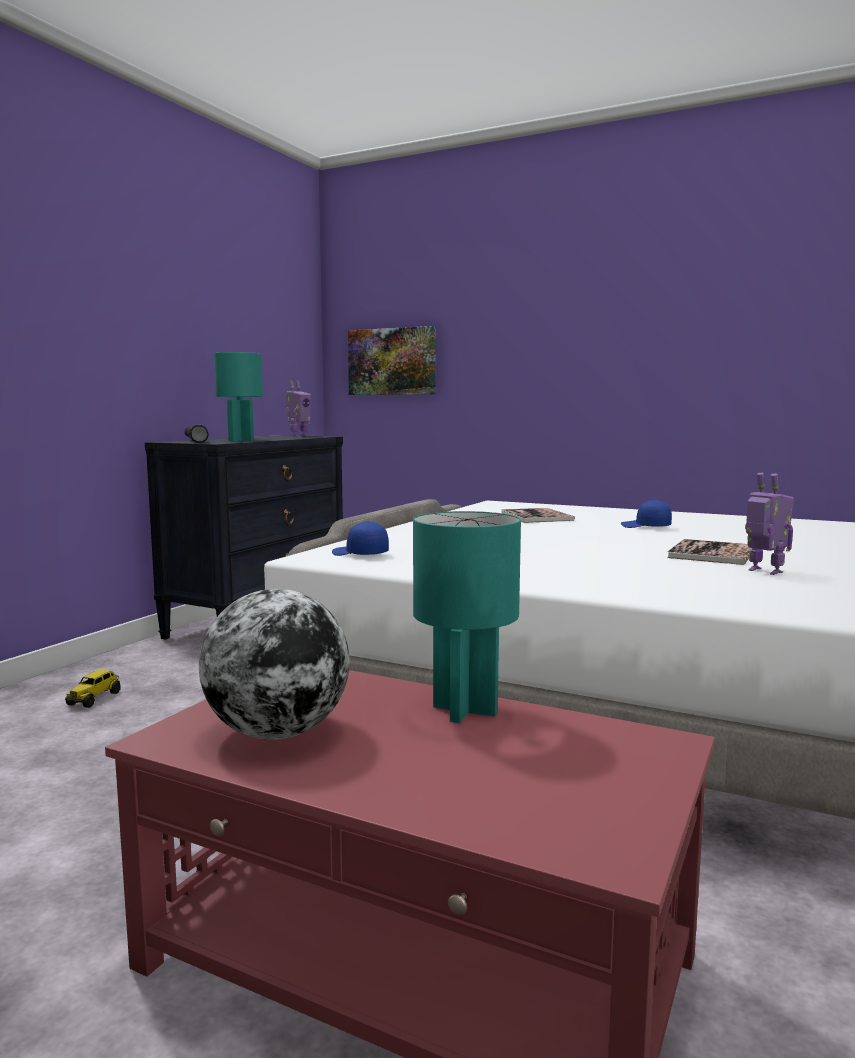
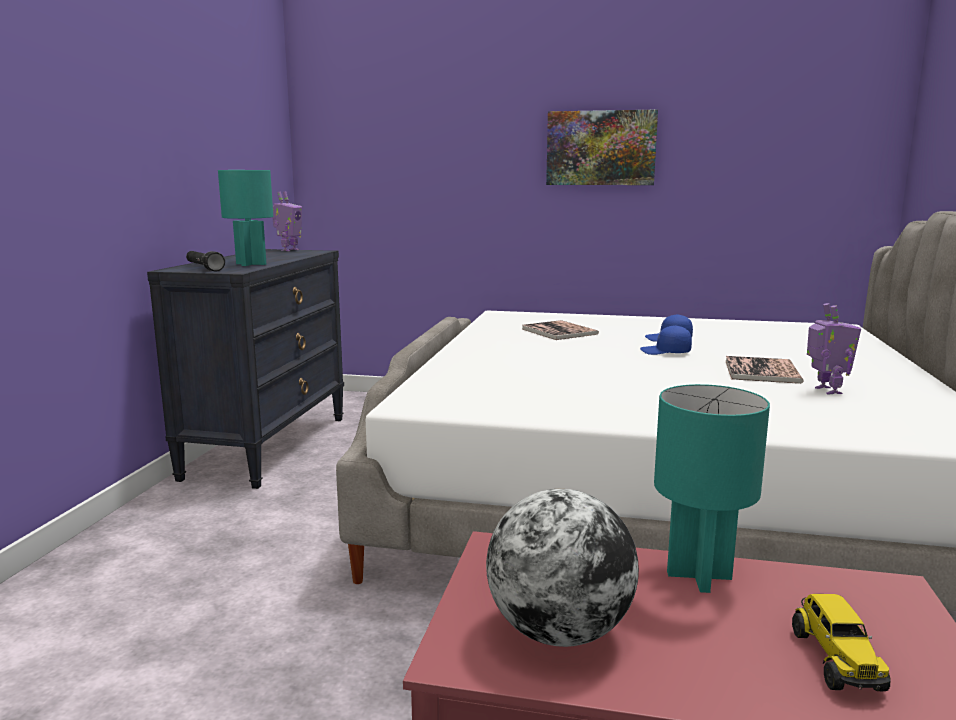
camera: 15 degrees left, 5 degrees up
toy truck [65,670,121,708] -> toy truck moved to [792,594,891,691]
blue cap [332,521,389,556] -> blue cap moved to [640,325,692,355]
picture [348,326,436,395] -> picture moved to [546,109,658,185]
toy robot [745,473,794,575] -> toy robot turned 45 degrees clockwise [807,303,861,395]

